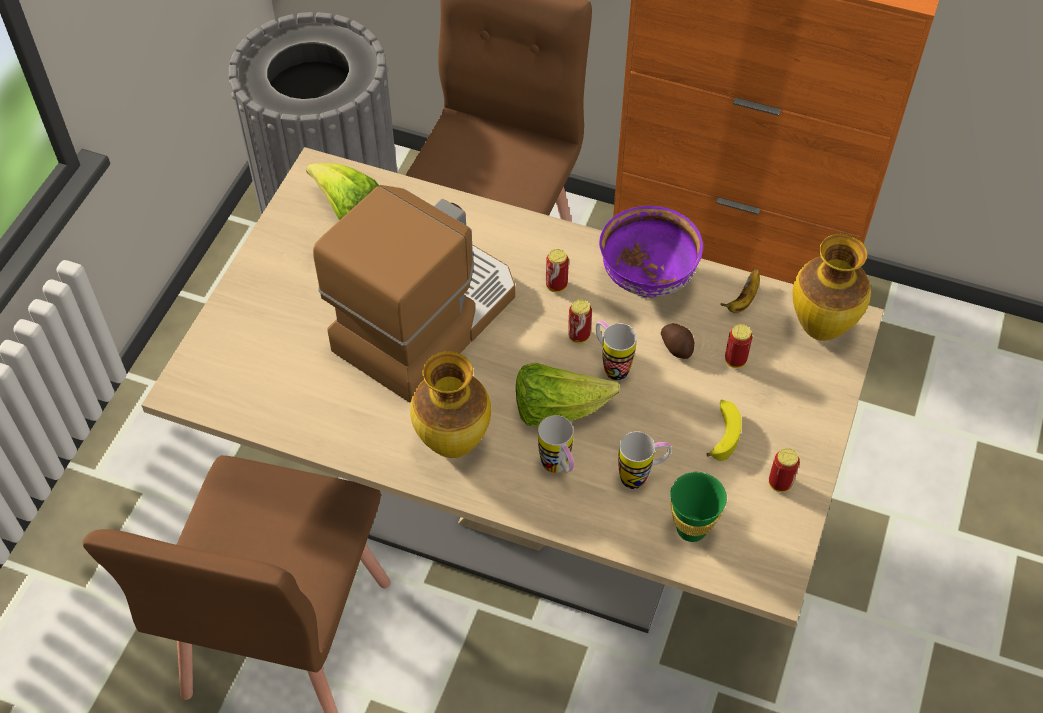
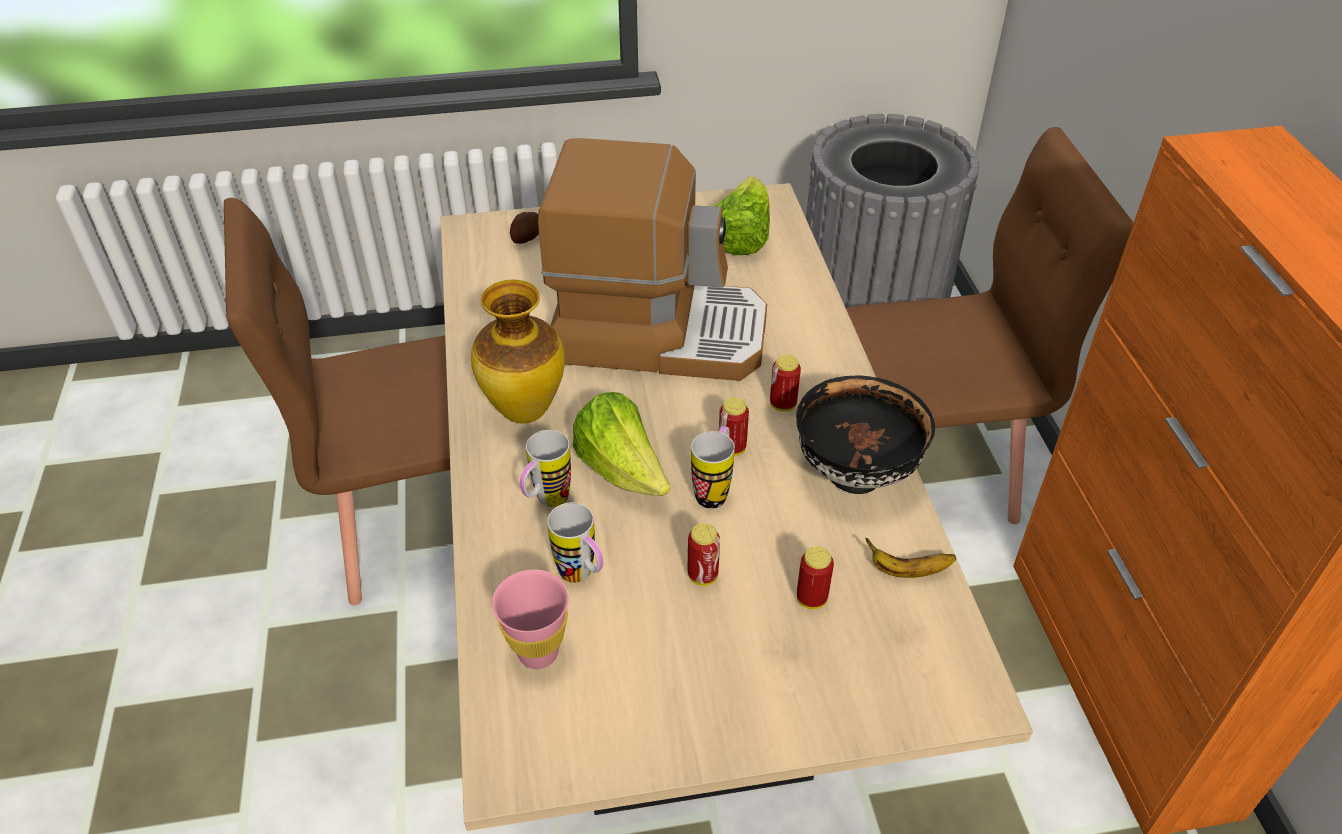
camera: 60 degrees right, 10 degrees down
purple bowl [599,206,703,298] -> black bowl [796,375,935,494]
potato [661,323,694,359] -> potato moved to [510,212,539,244]
green cup [670,472,727,542] -> pink cup [492,569,569,669]
banana [706,400,742,461] -> none
can [769,448,800,492] -> can moved to [688,523,720,586]
vase [792,234,871,341] -> none

